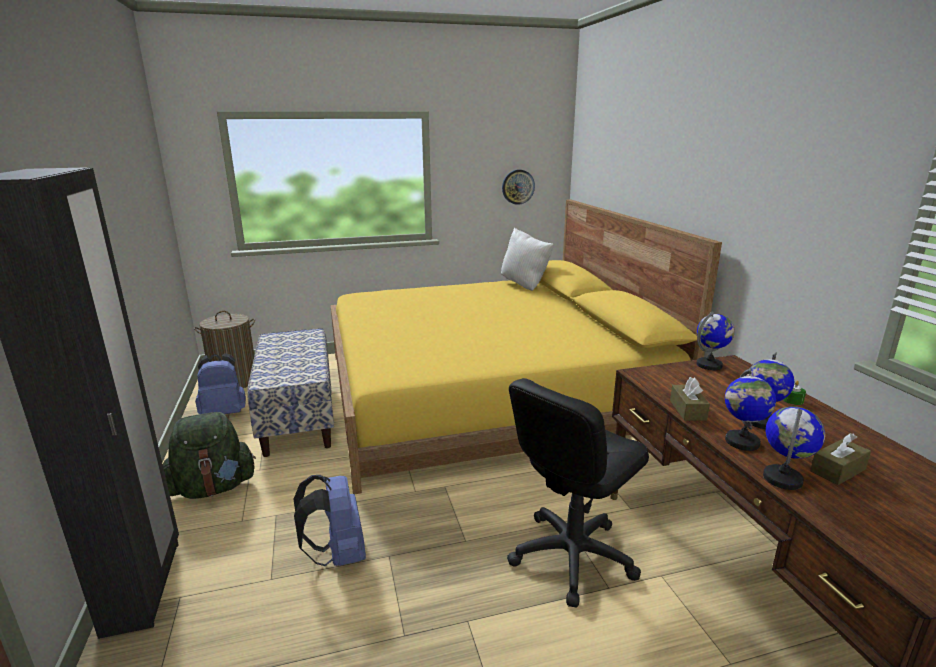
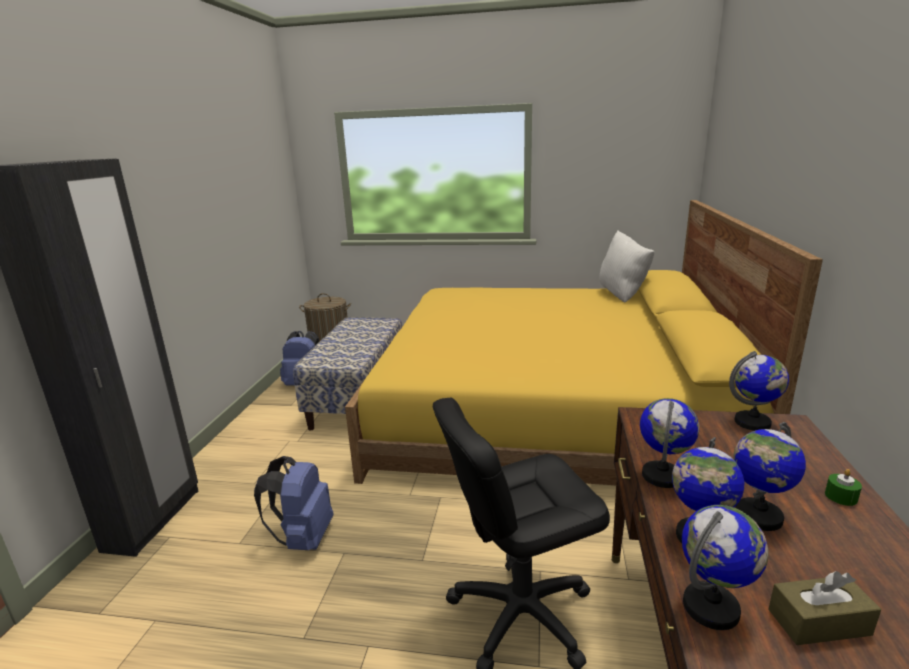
camera: 25 degrees right, 0 degrees up
green backpack [163,412,256,499] -> none
wall clock [502,170,535,205] -> none
brown tissue box [670,377,710,421] -> globe [640,398,699,488]

